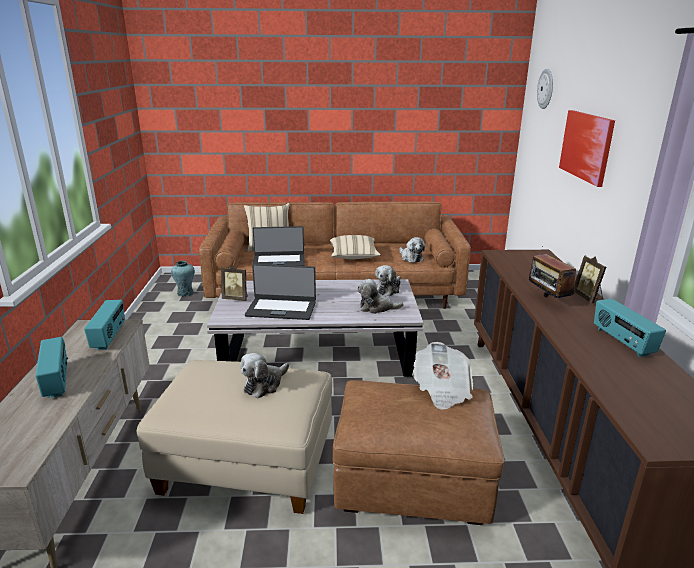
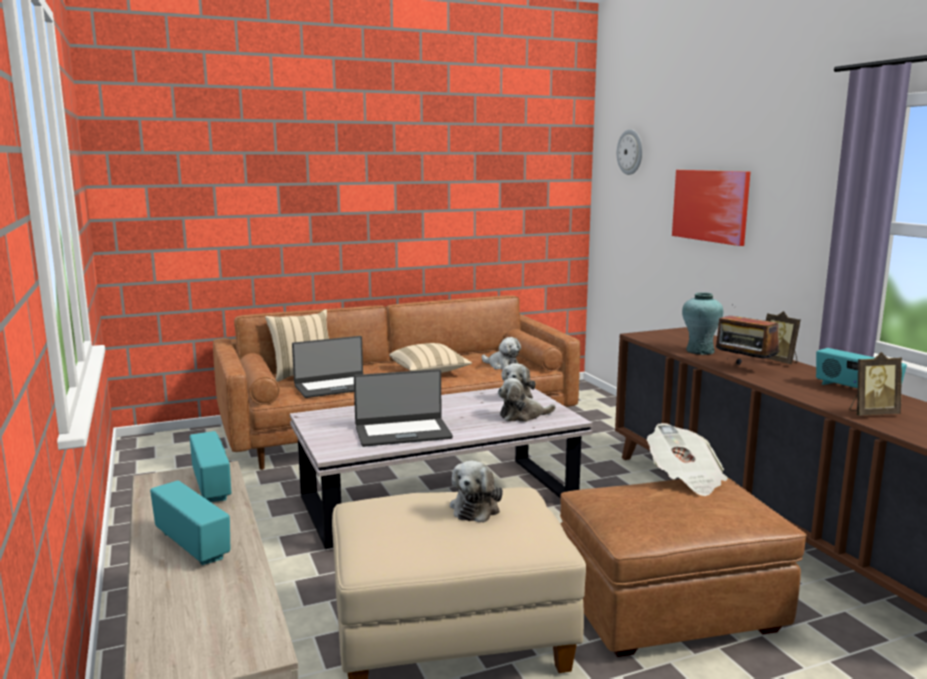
camera: 20 degrees left, 10 degrees down
turquoise vase [171,261,195,296] -> turquoise vase moved to [682,292,723,355]
picture frame [221,265,248,301] -> picture frame moved to [850,352,902,416]

